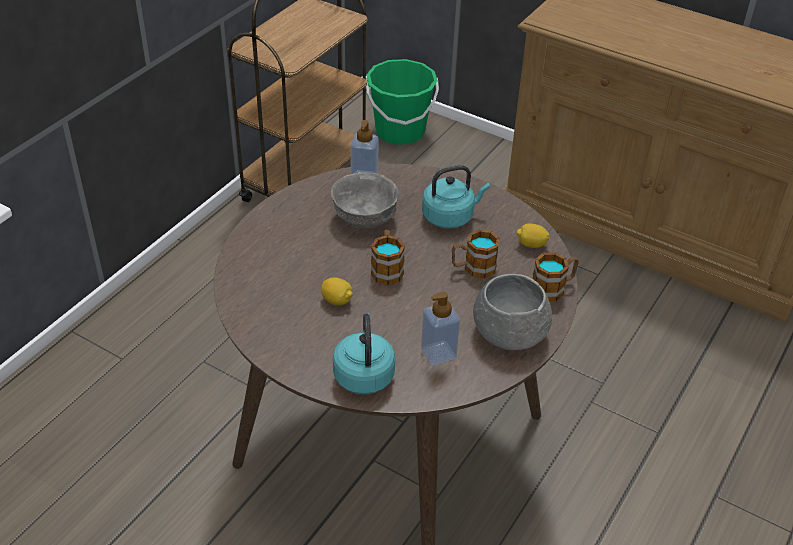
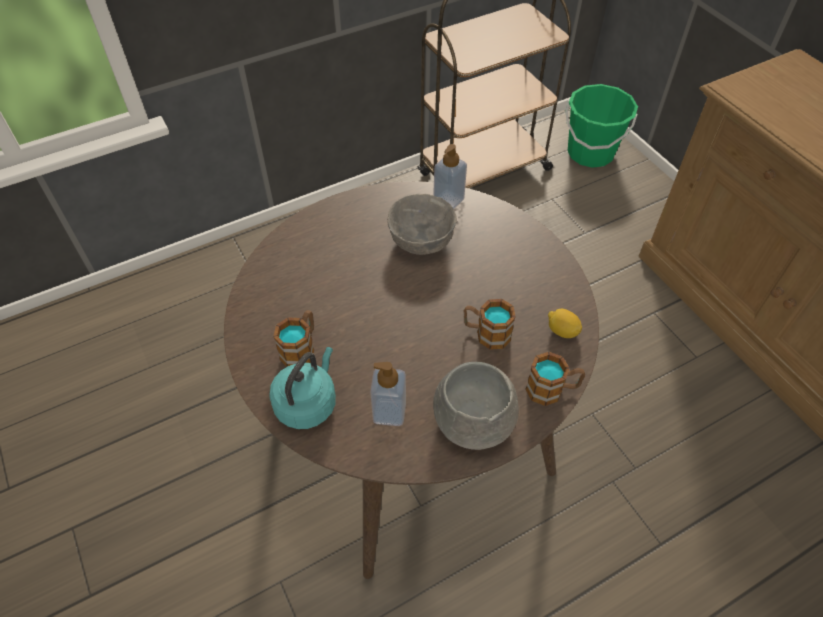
camera: 30 degrees right, 10 degrees up
lemon [321,277,353,306] -> none
mug [371,230,405,285] -> mug moved to [273,310,314,367]
turquoise kettle [422,165,490,228] -> none

